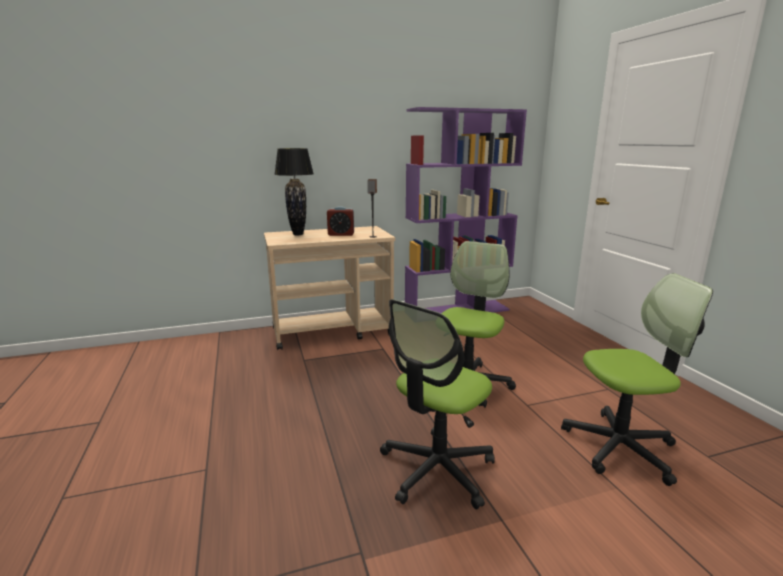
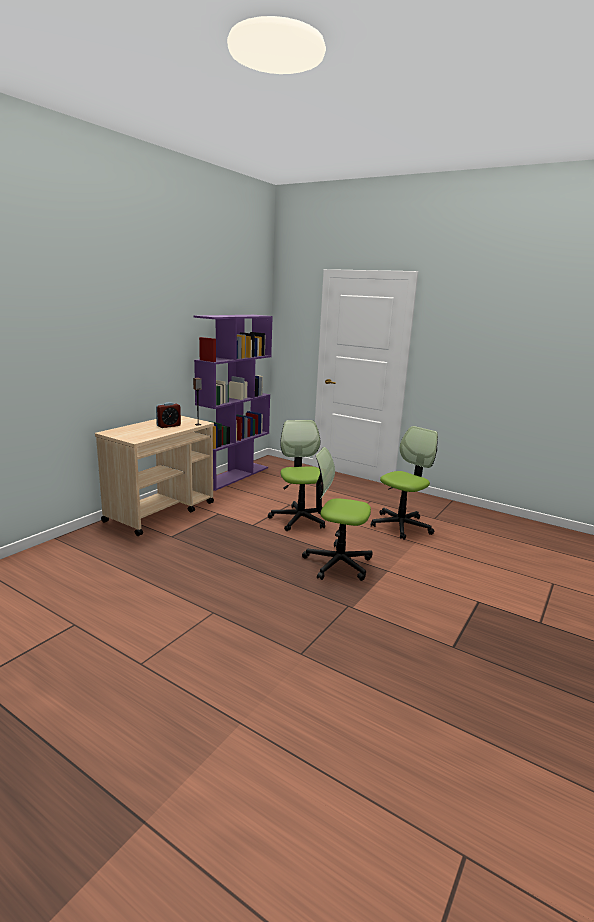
camera: 40 degrees left, 0 degrees up
black table lamp [274,148,314,236] -> none
office chair [380,299,495,509] -> office chair turned 105 degrees clockwise [302,447,373,581]

